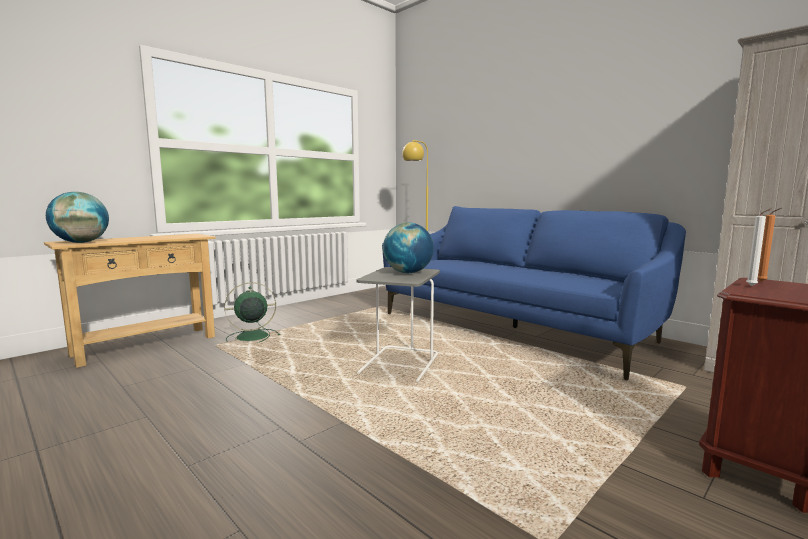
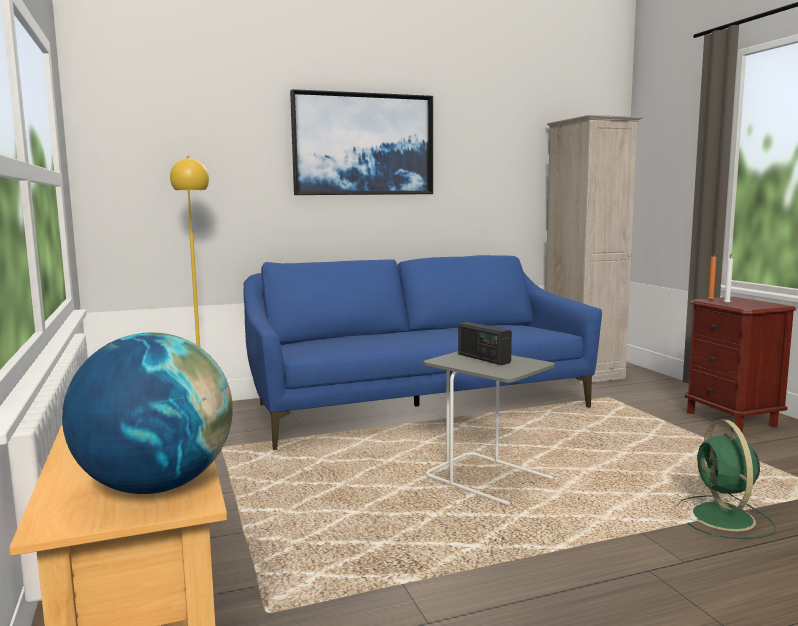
camera: 65 degrees left, 0 degrees up
green fan [224,282,280,343] -> green fan moved to [677,419,776,539]
globe [383,222,434,273] -> radio [458,322,512,365]
none -> picture [290,89,433,195]

